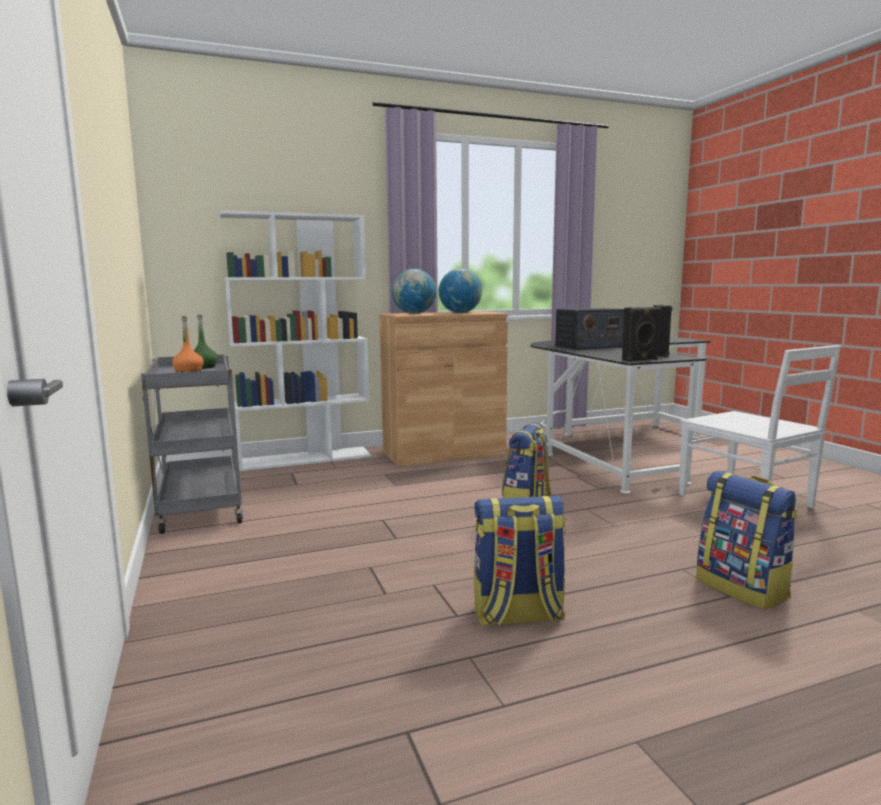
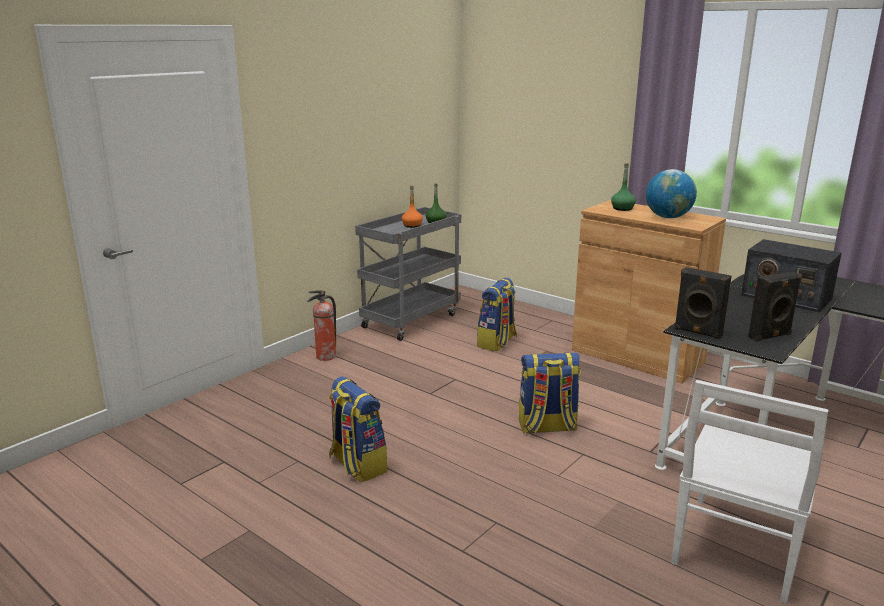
camera: 60 degrees right, 10 degrees up
white bookcase [220,210,371,471] -> none
globe [392,269,436,314] -> green bottle [611,163,636,211]
backpack [696,471,798,610] -> backpack moved to [477,278,517,351]
none -> fire extinguisher [307,290,336,361]

